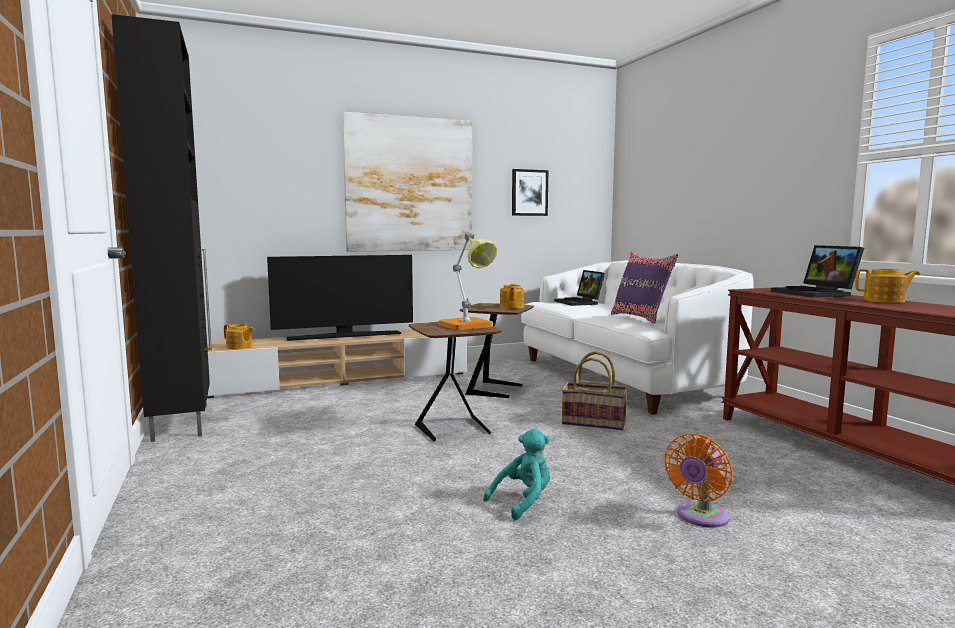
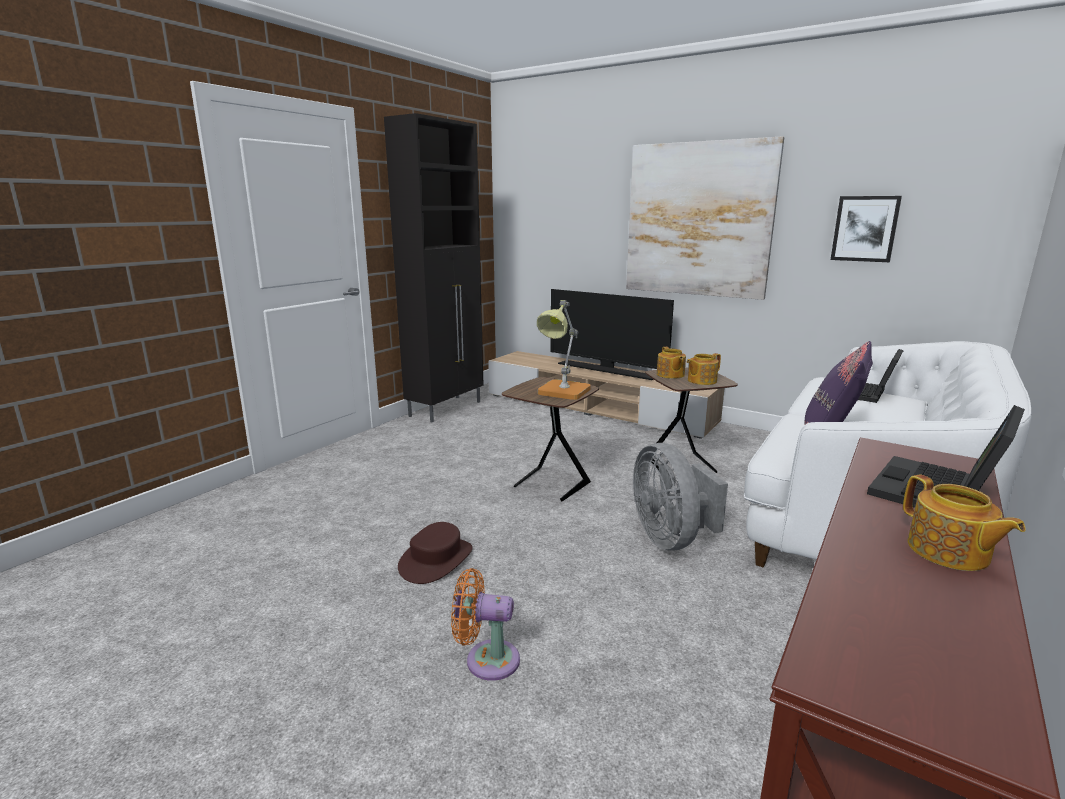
camera: 55 degrees right, 10 degrees up
teapot [224,324,254,349] -> teapot moved to [657,347,686,379]
turquoise plush toy [483,429,550,520] -> brown hat [398,522,473,584]
basket [562,351,628,430] -> grey fan [633,443,728,551]

